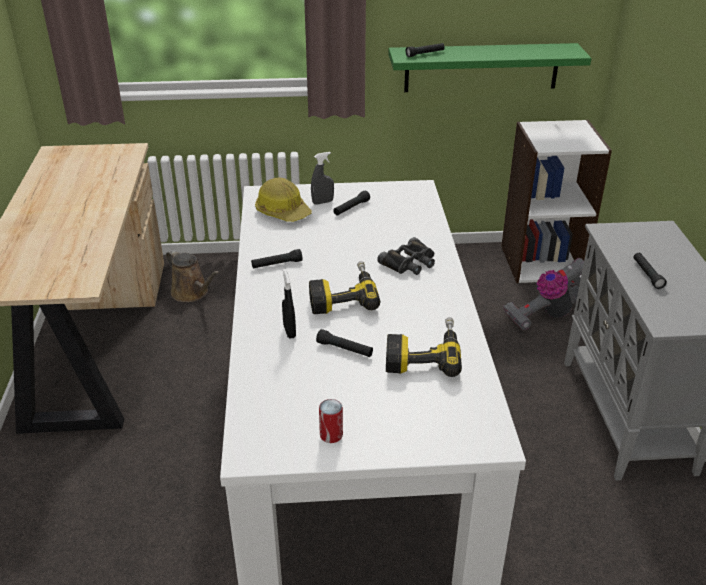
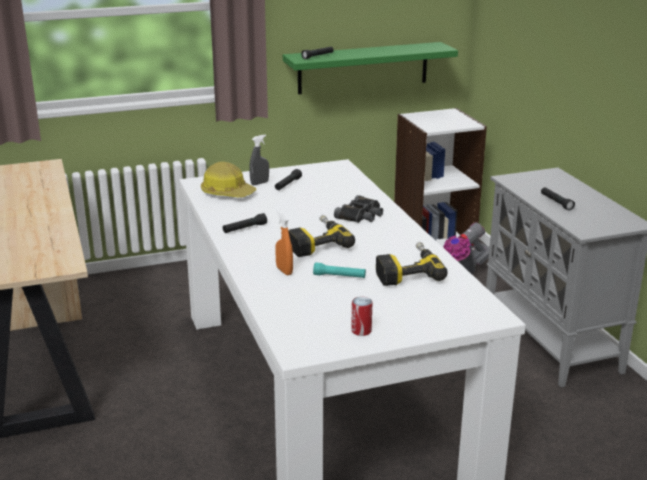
camera: 15 degrees left, 10 degrees down
brown watering can [166,250,220,302] -> none
black spray bottle [282,269,296,339] -> orange spray bottle [275,211,293,275]
black flashlight [316,329,373,357] -> turquoise flashlight [313,263,366,278]

